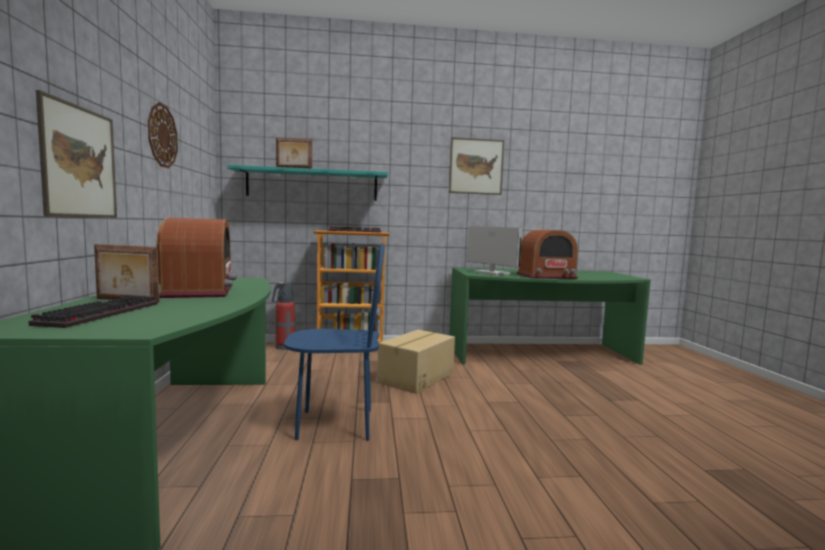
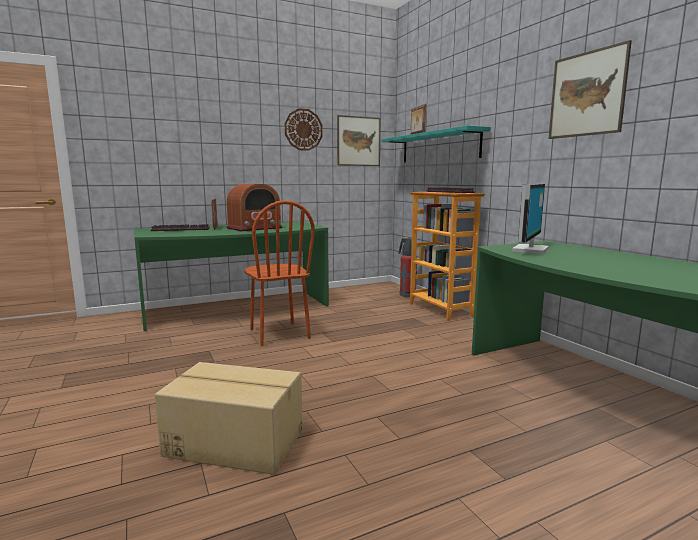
camera: 70 degrees right, 5 degrees up
picture [36,90,117,218] -> picture moved to [337,115,380,166]
blue chair [284,243,385,441] -> brown chair [244,200,315,346]
cardboard box [377,330,455,394] -> cardboard box moved to [155,362,303,475]
radio [517,230,578,279] -> none

